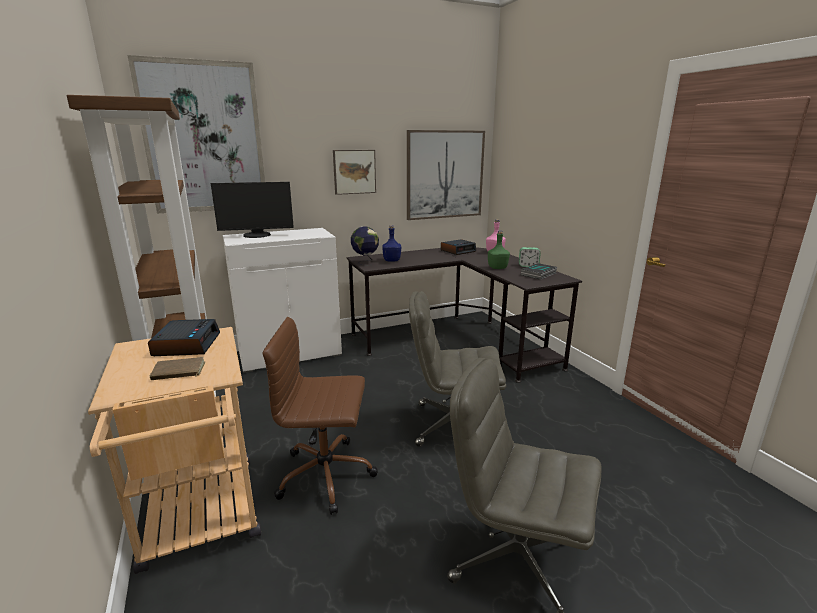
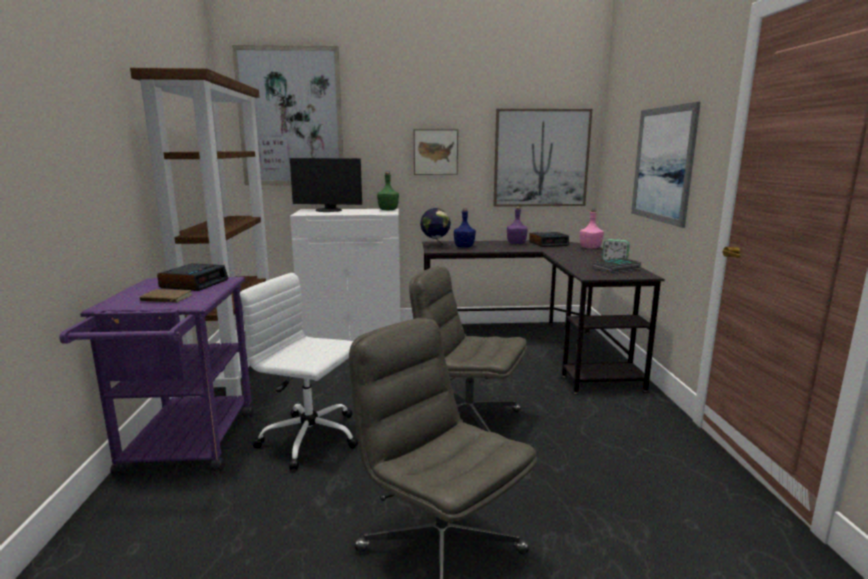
camera: 20 degrees right, 5 degrees down
beige cart [88,327,261,574] -> purple cart [59,277,254,475]
brown office chair [263,317,378,515] -> white office chair [240,273,358,470]
green bottle [488,231,510,269] -> green bottle moved to [377,171,399,210]
none -> purple bottle [507,206,528,244]
none -> picture [631,102,701,228]

